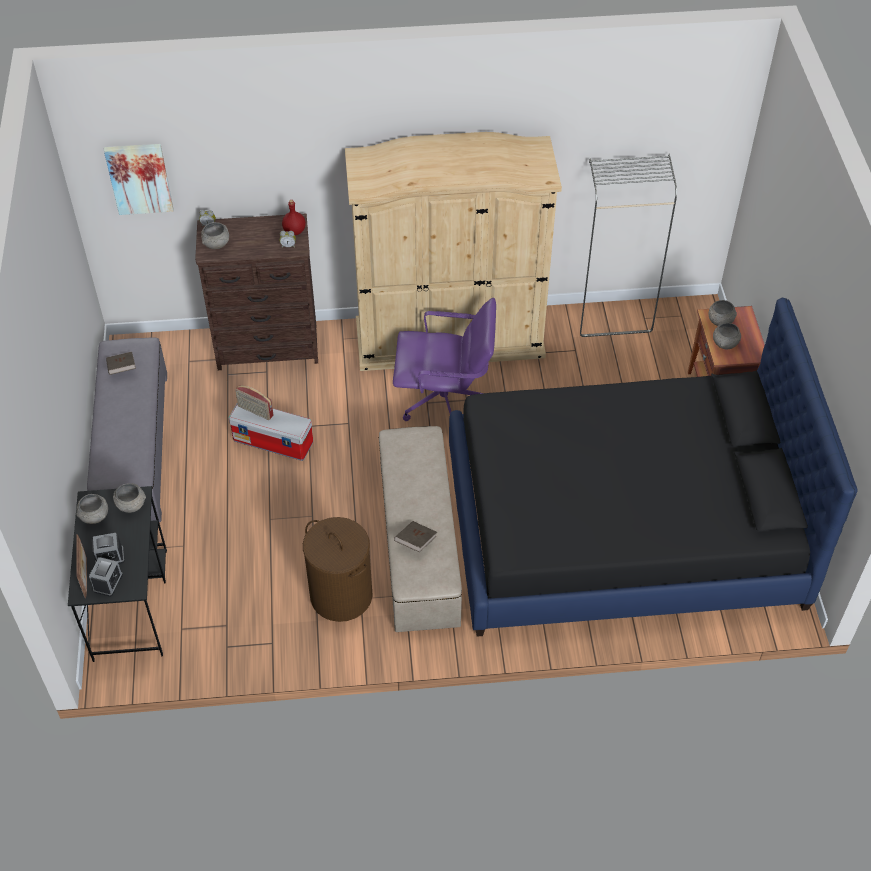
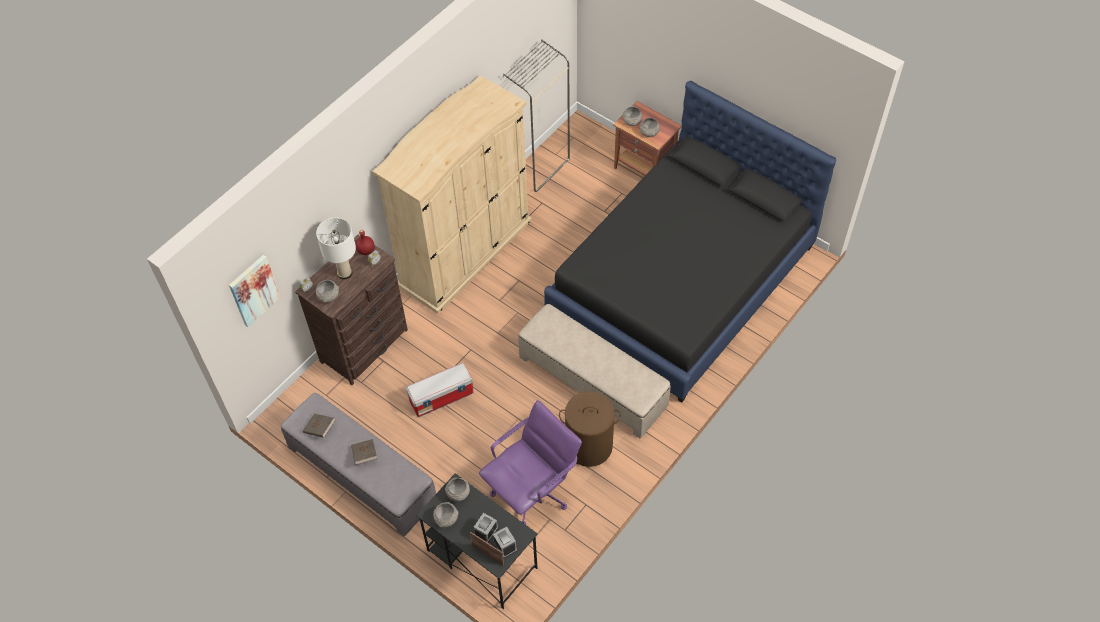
camera: 45 degrees left, 5 degrees up
radio [235,385,273,420] -> none
purple office chair [393,298,496,421] -> purple office chair moved to [479,400,582,525]
brown book [394,521,437,553] -> brown book moved to [351,439,378,465]
none -> white table lamp [316,218,356,279]

